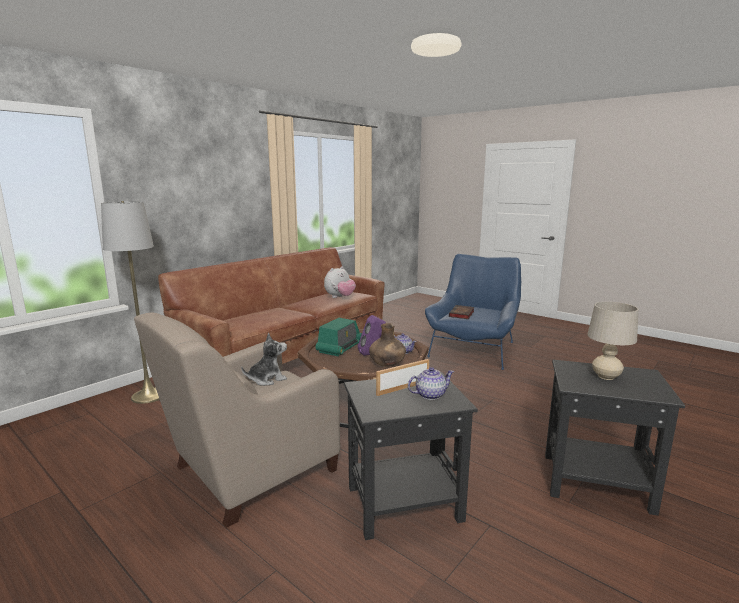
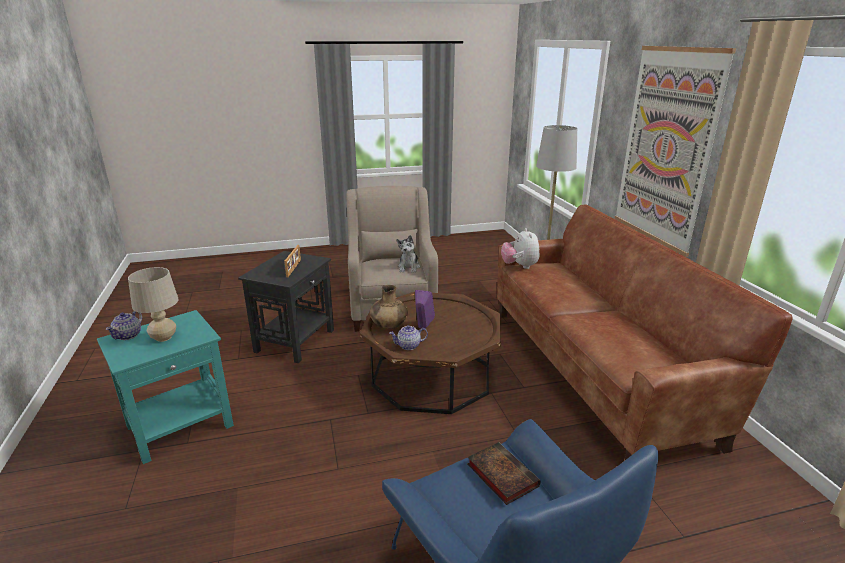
camera: 125 degrees right, 10 degrees up
radio [315,318,362,357] -> none
plush toy [324,266,356,298] -> plush toy moved to [501,228,540,269]
teapot [408,367,454,400] -> teapot moved to [106,311,142,340]
black side table [545,360,685,516] -> turquoise side table [97,310,234,464]
none -> picture [615,46,736,257]

